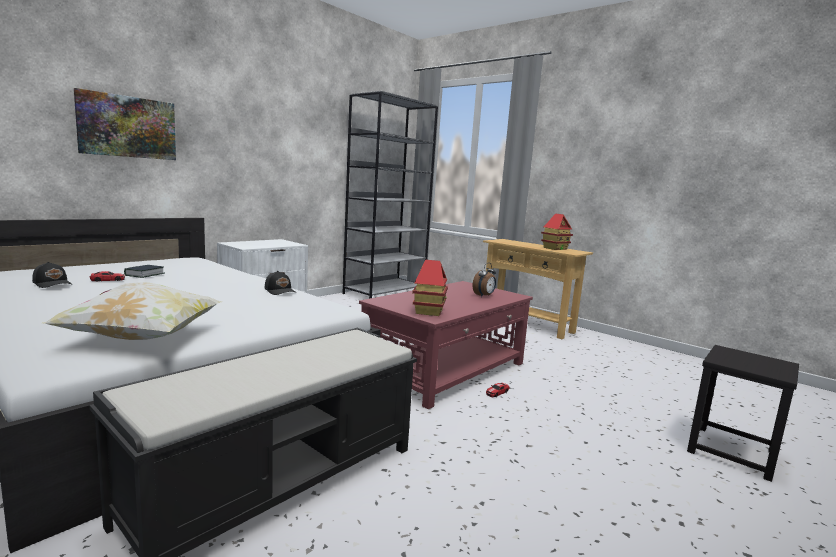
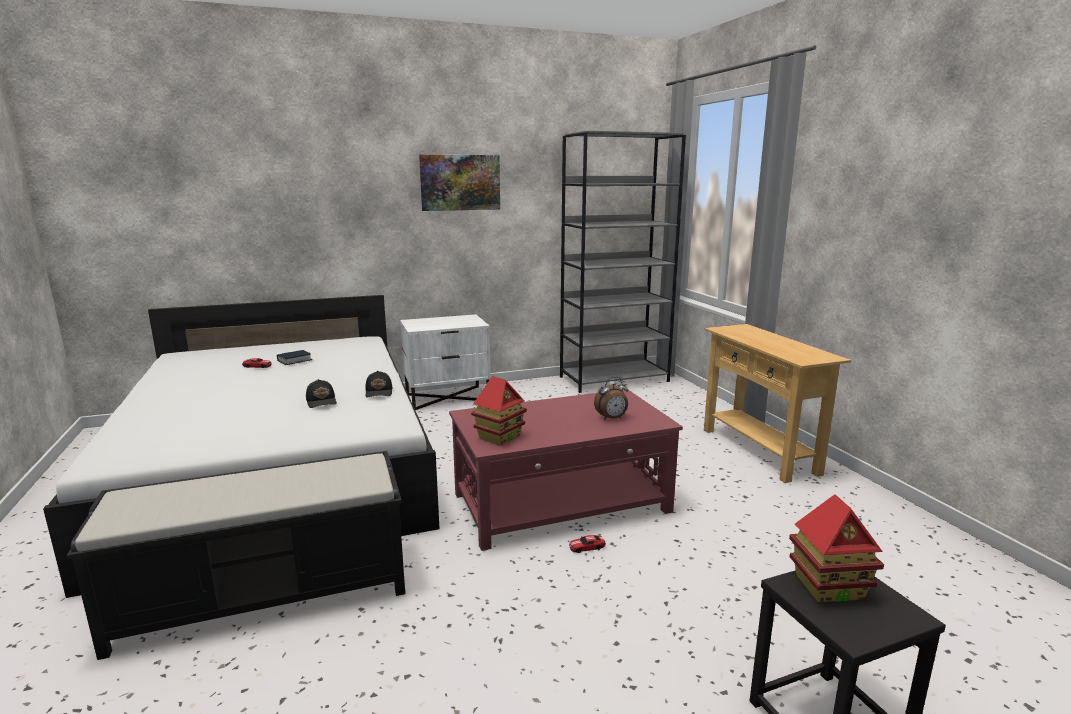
camera: 30 degrees right, 5 degrees up
black cap [32,262,72,288] -> black cap moved to [306,379,337,408]
pillow [41,282,220,340] -> none
picture [74,88,176,160] -> picture moved to [419,154,500,211]
toy house [541,214,573,250] -> toy house moved to [789,494,884,602]

